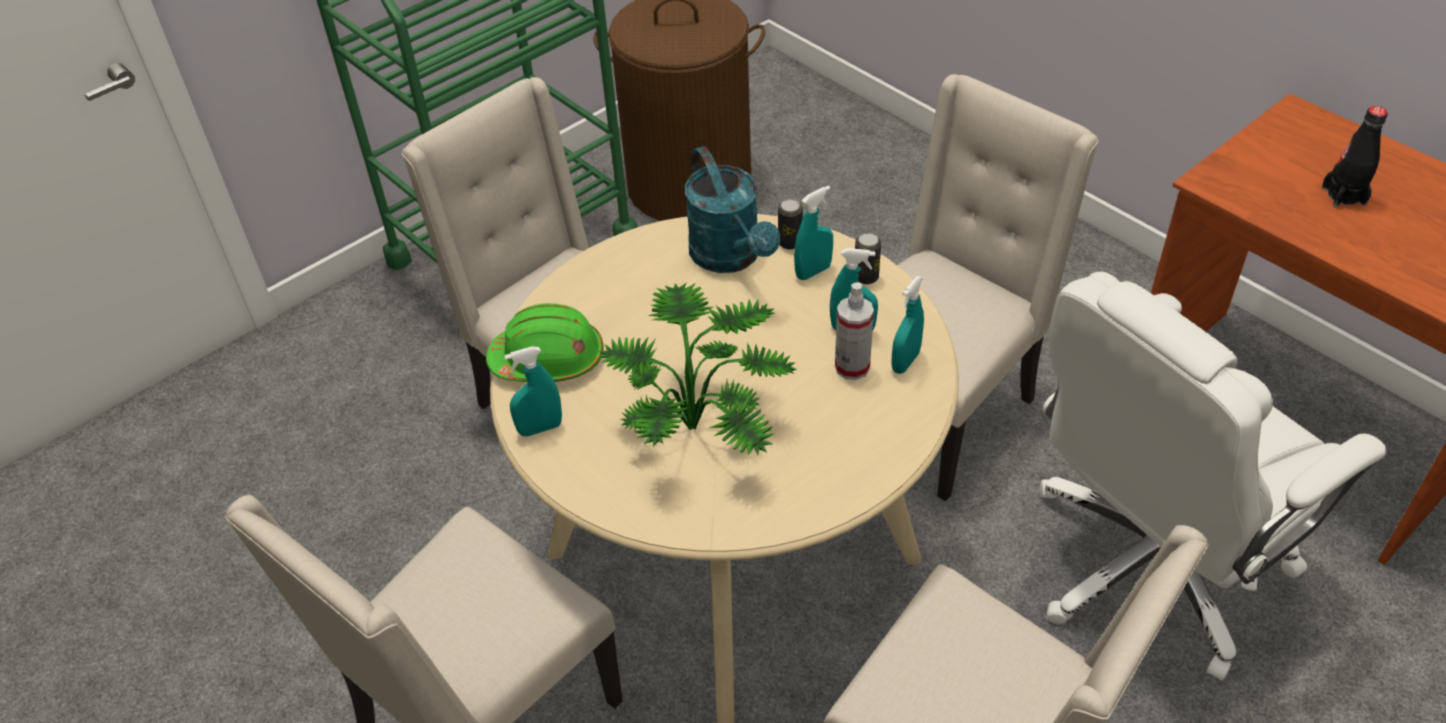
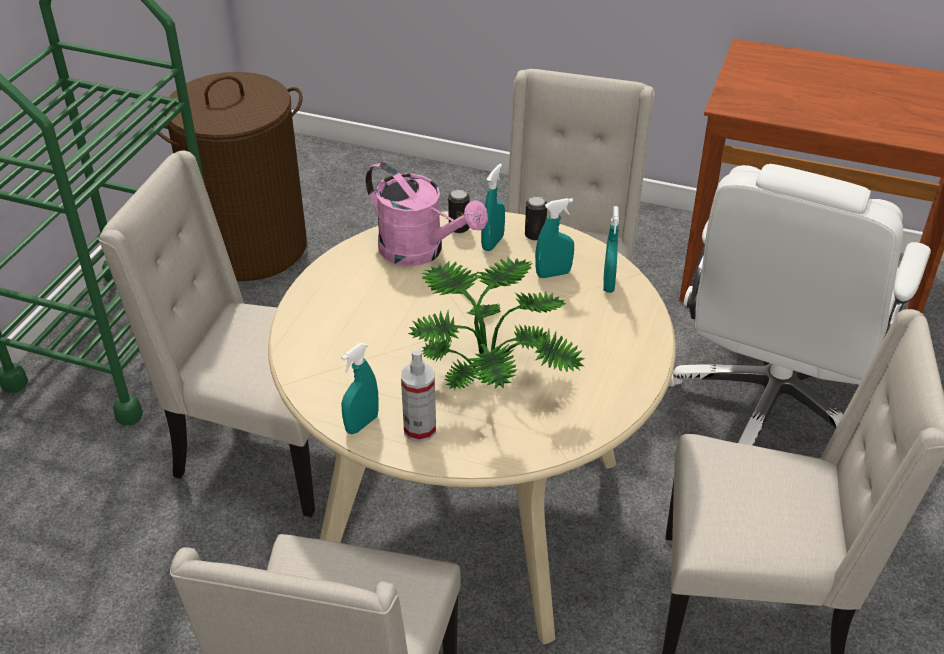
camera: 30 degrees left, 5 degrees down
green hard hat [486,303,604,382] -> none
turquoise watering can [685,146,780,273] -> pink watering can [365,162,488,266]
spray bottle [835,283,874,380] -> spray bottle moved to [401,349,436,442]
black bottle [1322,106,1388,208] -> none

